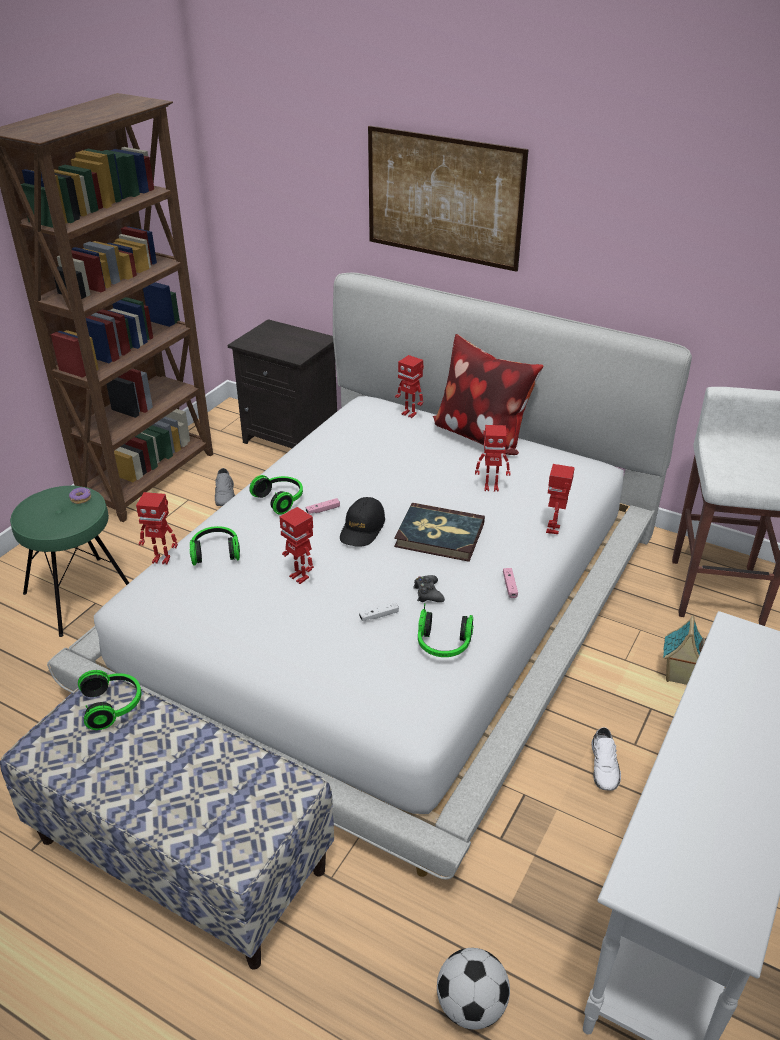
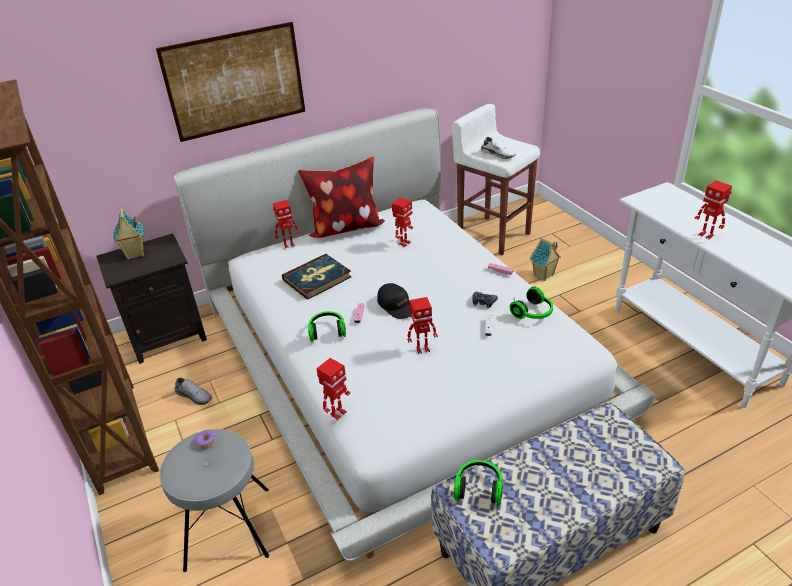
camera: 55 degrees left, 0 degrees up
green stool [10,486,129,637] -> grey stool [160,429,269,572]
headphones [190,526,240,566] -> none
book [394,503,485,562] -> book moved to [282,254,351,300]
football [437,948,510,1030] -> none
toy robot [546,464,575,534] -> toy robot moved to [695,180,732,240]
white shoe [591,727,621,791] -> white shoe moved to [481,137,516,159]
none -> toy house [113,208,144,260]

